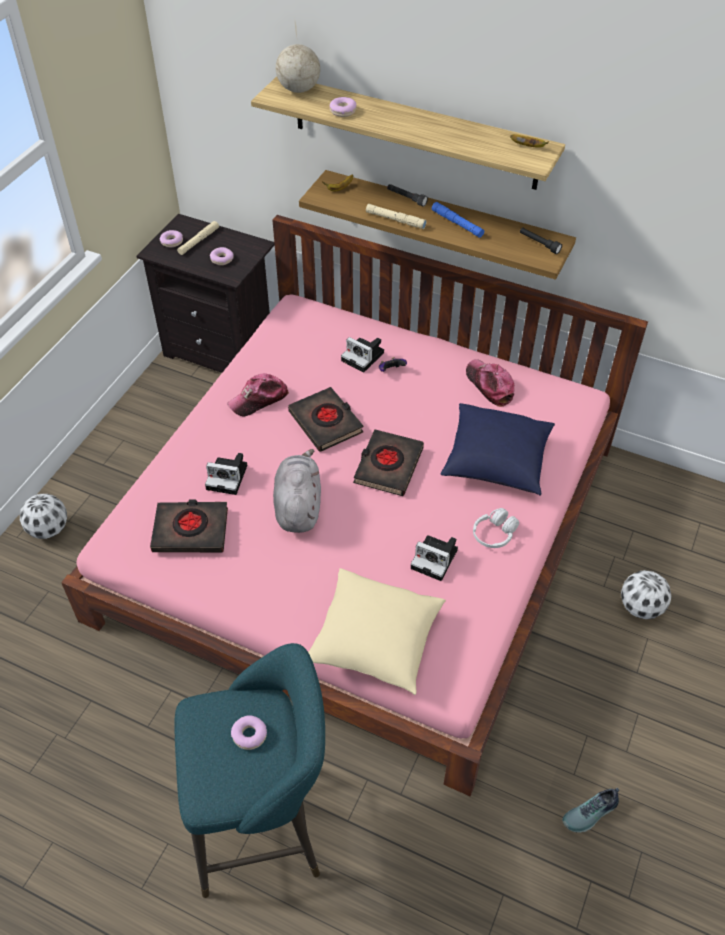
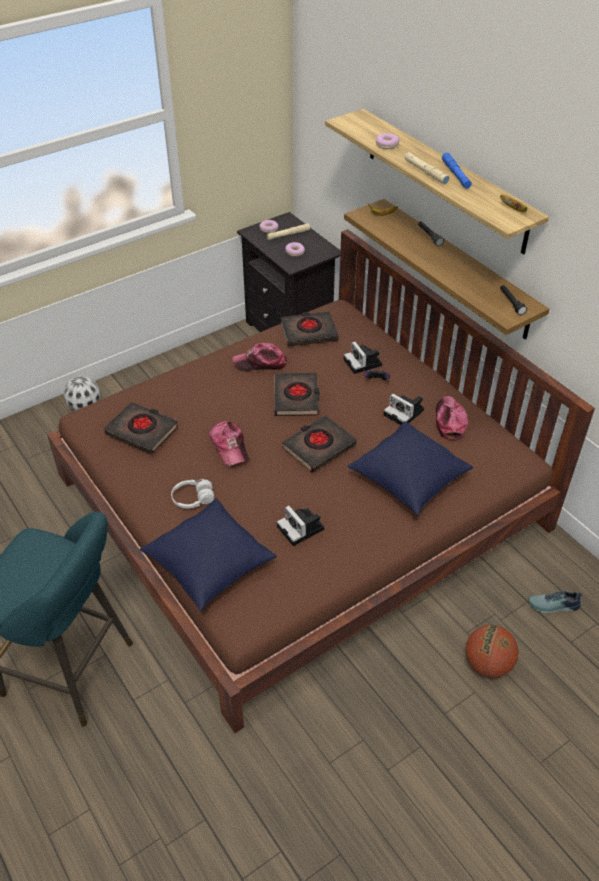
camera: 30 degrees right, 5 degrees down
pink bed [61,215,648,796] -> brown bed [47,229,595,733]
camera [205,453,247,495] -> camera moved to [384,394,424,425]
donut [231,715,267,750] -> none
grey plush toy [273,449,321,533] -> cap [209,421,249,466]
globe [276,22,320,93] -> none
beige pillow [308,568,446,695] -> blue pillow [140,498,277,612]
beige flashlight [366,204,427,229] -> beige flashlight moved to [405,152,450,184]
blue flashlight [432,202,484,238] -> blue flashlight moved to [442,153,472,189]
white headphones [473,508,519,548] -> white headphones moved to [171,479,214,508]
shoe [562,788,619,833] -> shoe moved to [528,591,582,613]
football [621,570,672,619] -> basketball [466,624,519,678]
none -> black book [281,311,339,347]

